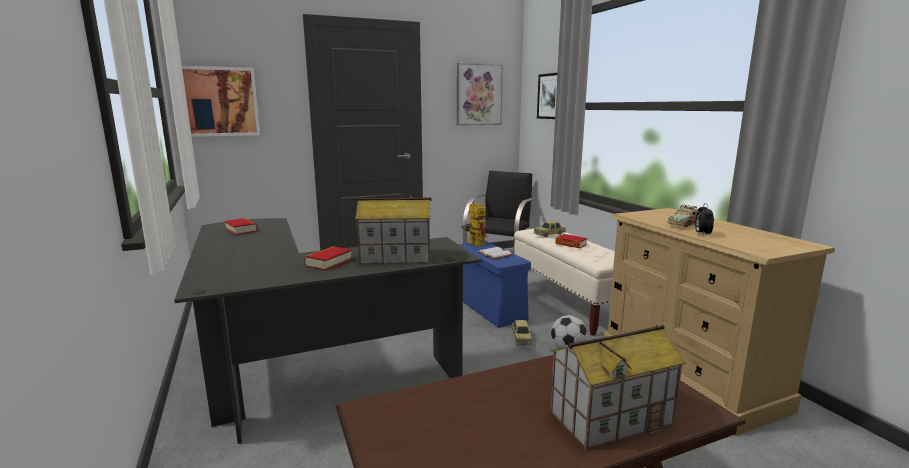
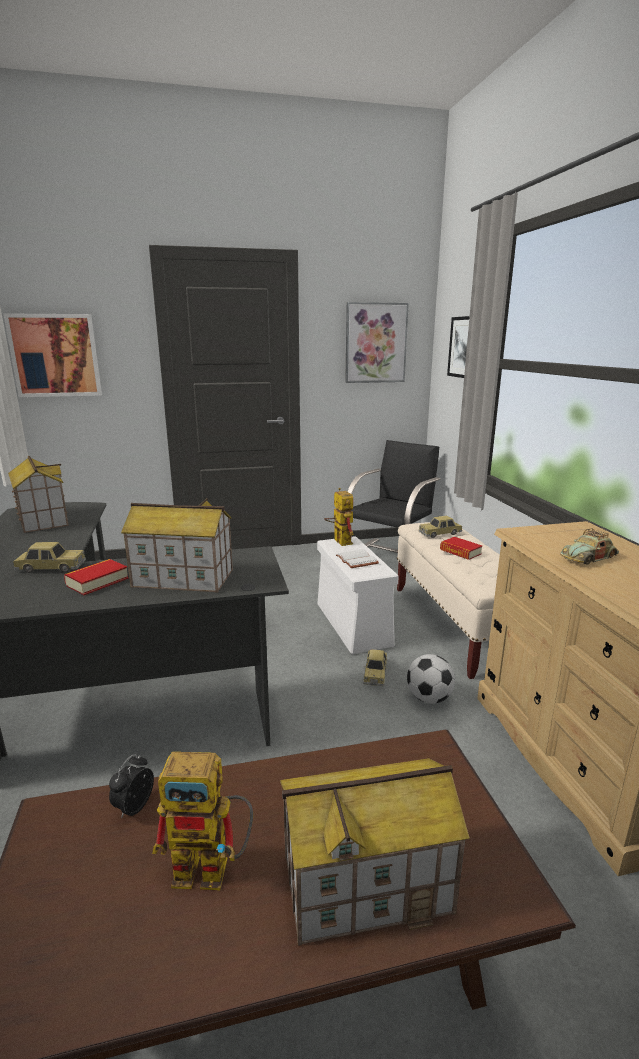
camera: 10 degrees right, 5 degrees up
book [224,218,258,235] -> toy house [8,456,69,533]
blue storage box [459,240,531,328] -> white storage box [317,536,399,654]
alarm clock [695,203,714,236] -> alarm clock moved to [109,754,154,817]
none -> toy car [13,542,86,573]
none -> toy robot [152,752,253,890]

